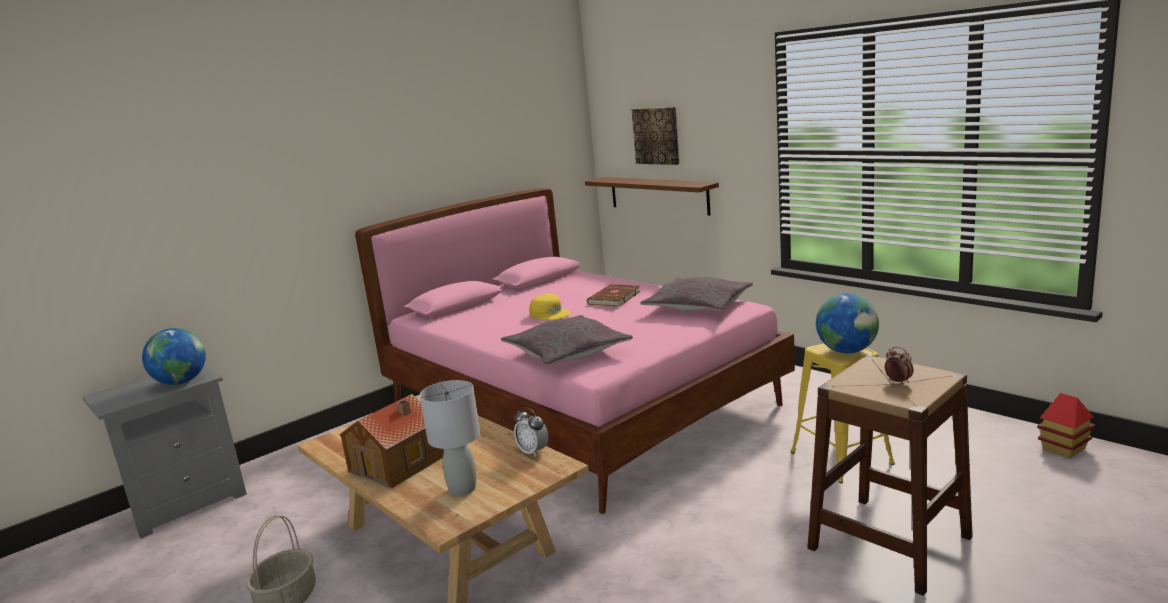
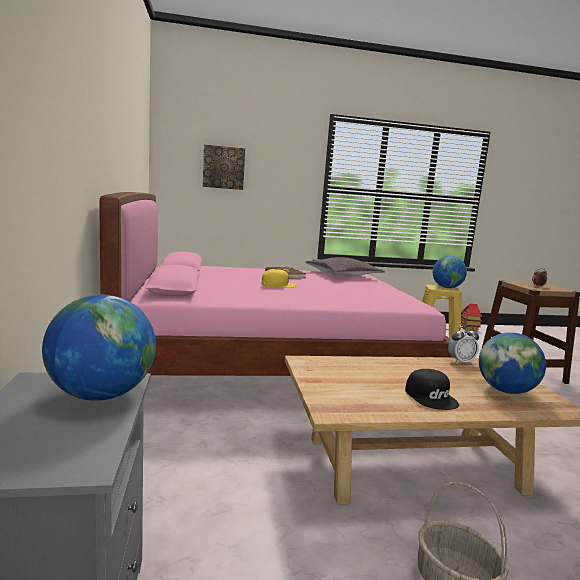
camera: 60 degrees left, 5 degrees down
toy house [339,394,444,488] -> black cap [405,369,459,410]
grey table lamp [420,380,480,496] -> globe [479,332,546,394]
grey pillow [501,315,633,366] -> none
brown shelf [585,177,719,216] -> none

